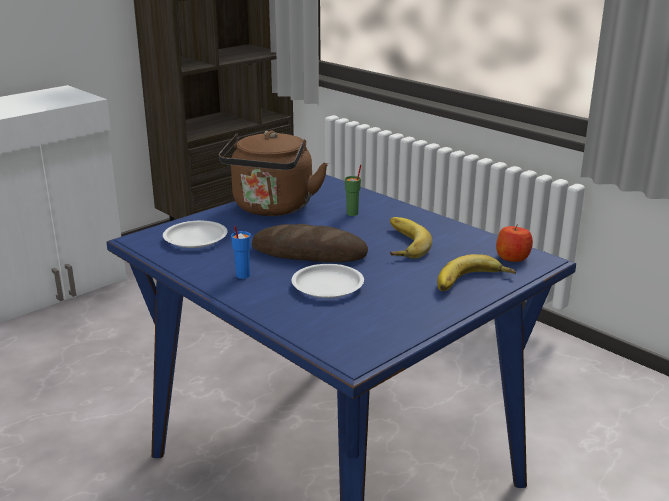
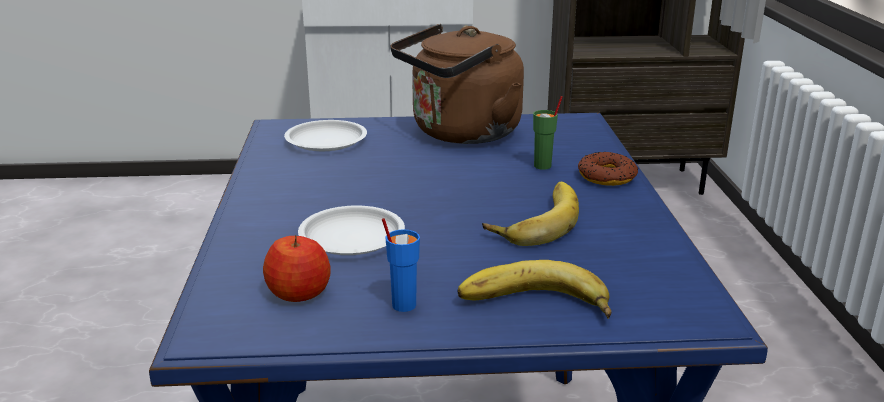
camera: 40 degrees right, 0 degrees up
blue cup [231,226,251,279] -> blue cup moved to [382,218,420,312]
bread [252,224,368,262] -> none
apple [496,224,533,262] -> apple moved to [263,235,331,302]
none -> donut [578,152,638,186]

